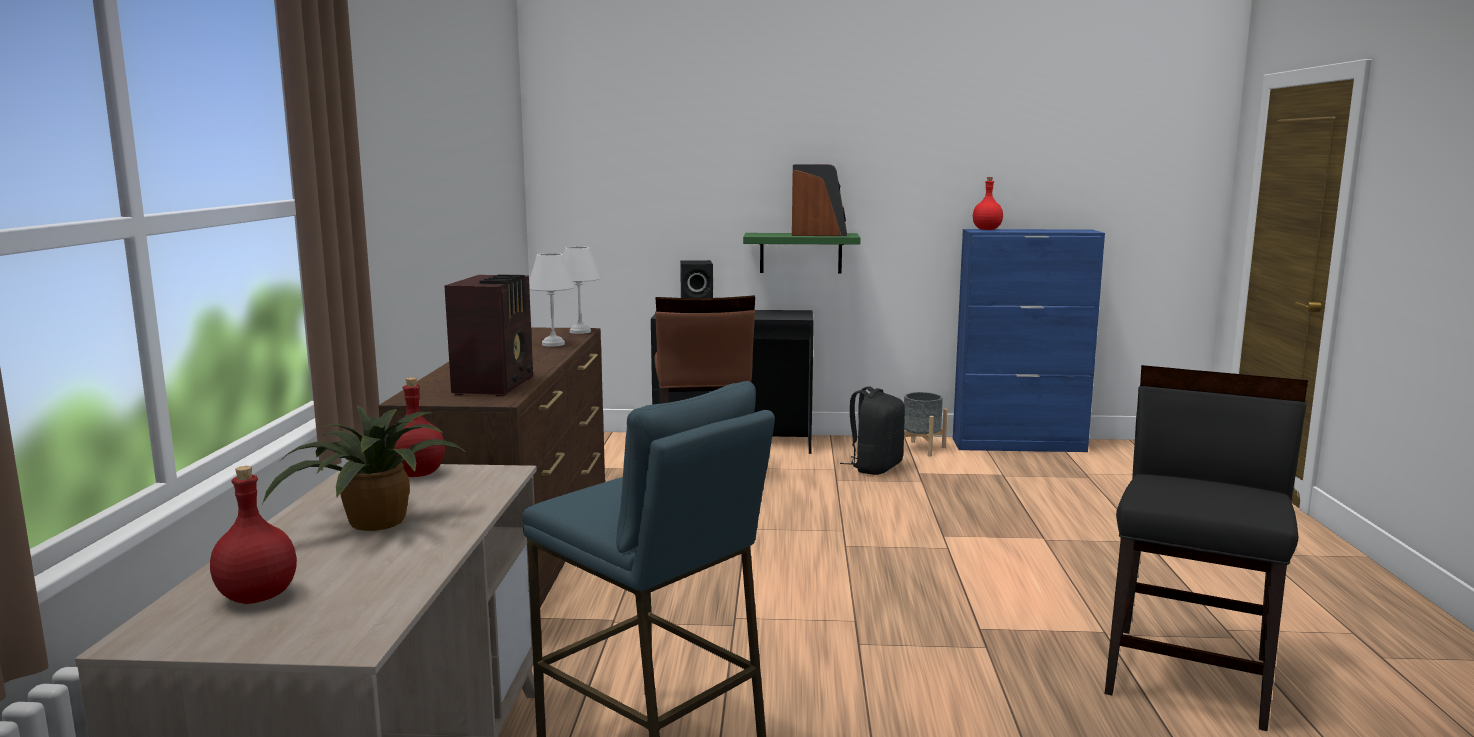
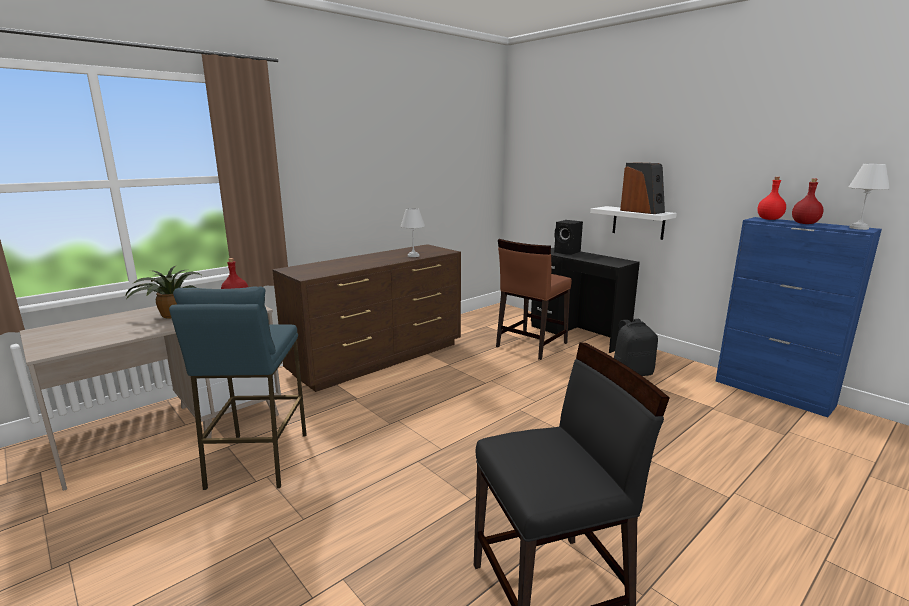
camera: 45 degrees right, 5 degrees up
red bottle [210,466,297,604] -> red bottle moved to [792,179,824,224]
radio [444,274,533,397] -> none
white table lamp [563,246,600,334] -> white table lamp moved to [849,164,890,230]
green shelf [743,233,861,274] -> white shelf [590,206,677,240]
grey planter [904,392,948,456] -> none

